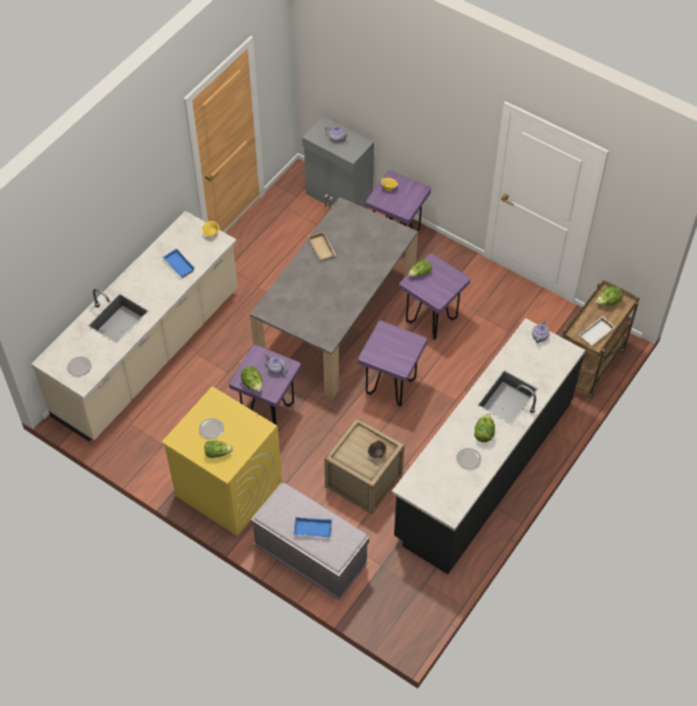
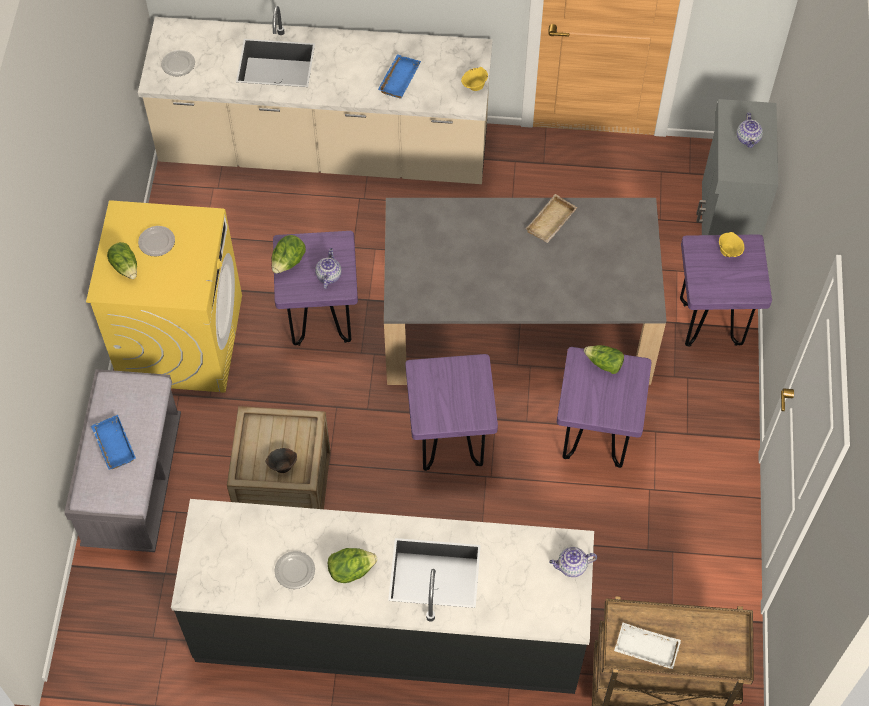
camera: 60 degrees right, 5 degrees up
lettuce [596,286,623,305] -> none

